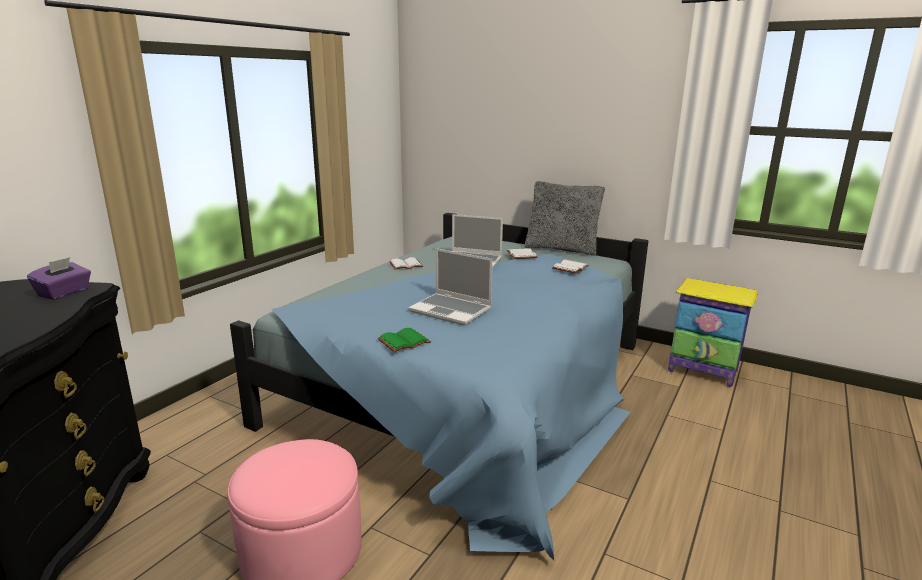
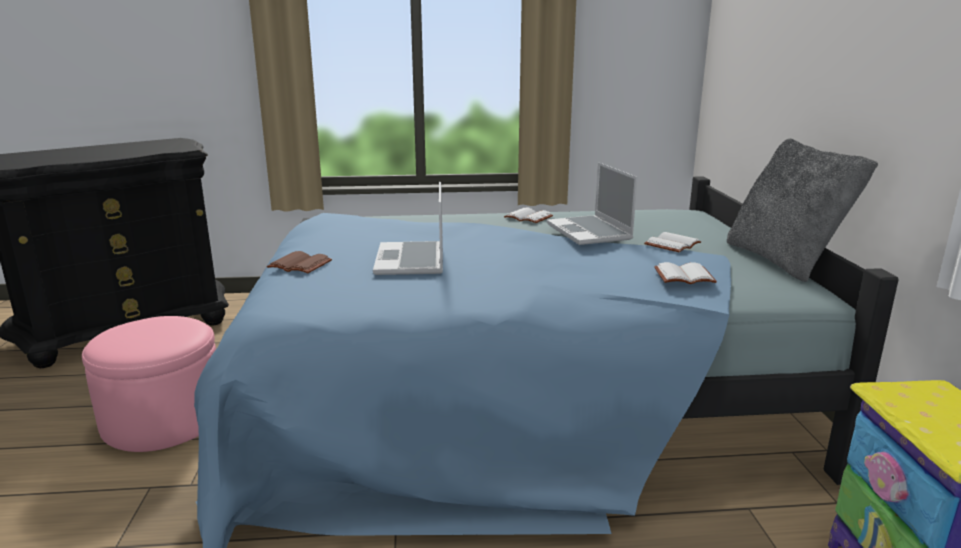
camera: 55 degrees right, 0 degrees up
purple tissue box [27,257,91,300] -> none
green book [378,328,431,352] -> brown book [267,251,332,273]

